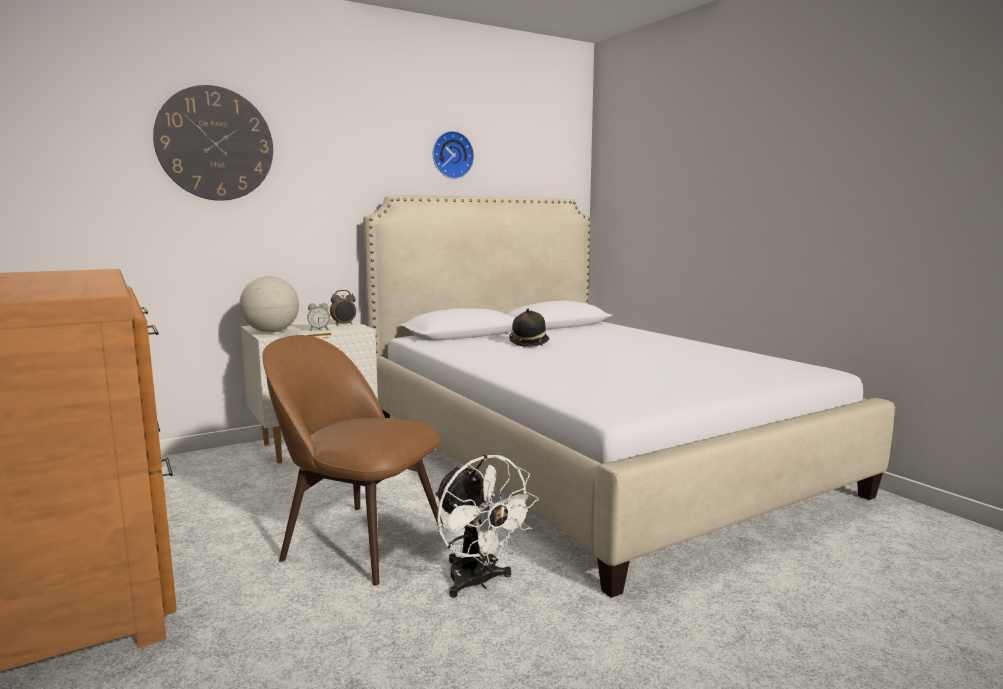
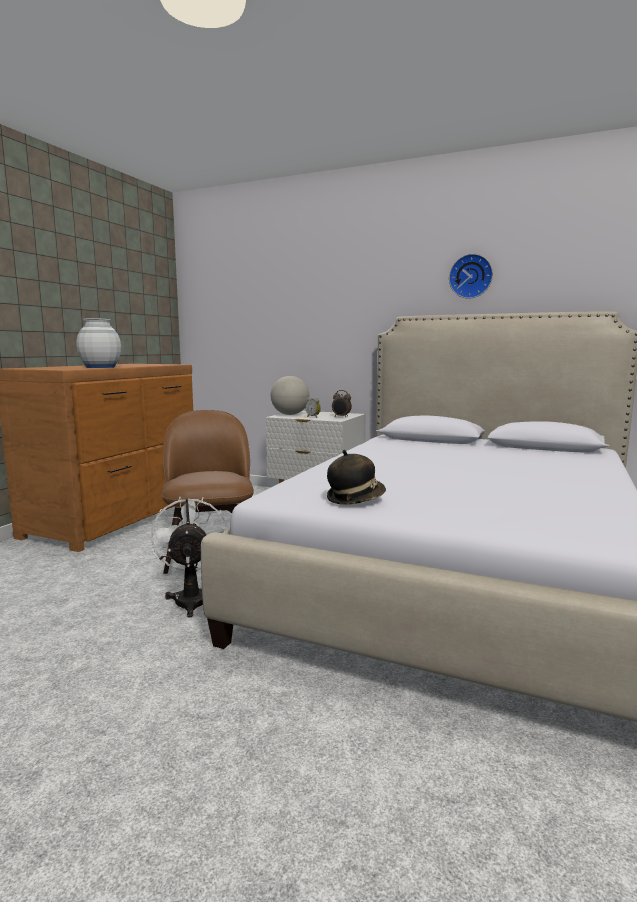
camera: 55 degrees right, 0 degrees up
wall clock [153,85,273,201] -> none
white fan [435,454,539,598] -> white fan turned 150 degrees clockwise [151,497,228,618]
hat [509,308,550,347] -> hat moved to [327,450,386,505]
none -> white vase [77,318,121,368]

